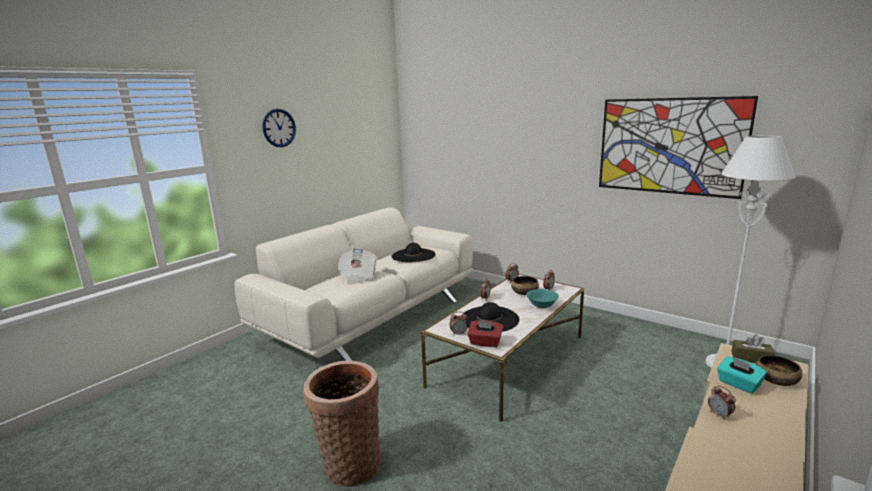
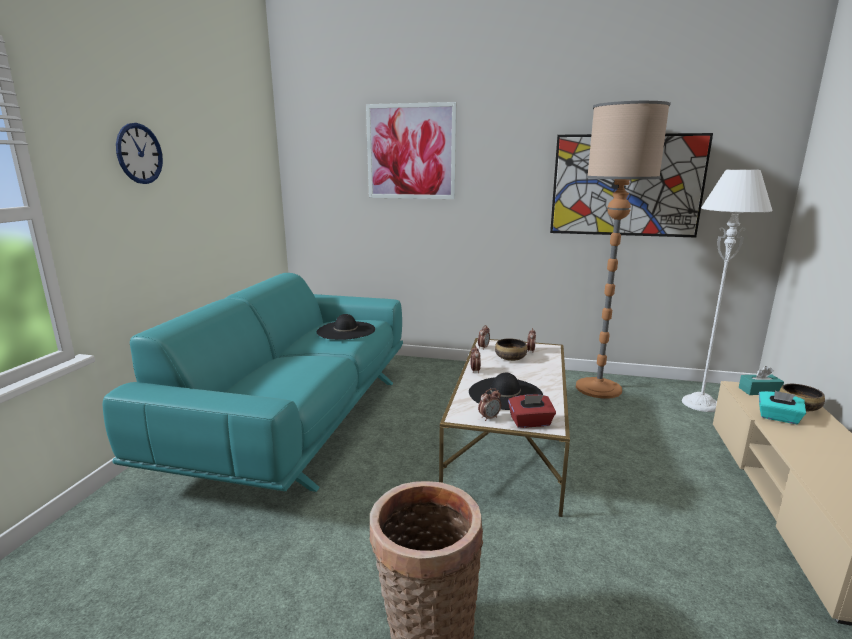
camera: 25 degrees left, 0 degrees up
beige sofa [235,207,473,361] -> turquoise sofa [103,273,403,492]
newspaper [337,248,378,285] -> none
turquoise bowl [526,289,559,309] -> none
alarm clock [708,386,736,420] -> none
brown tissue box [731,334,775,363] -> turquoise tissue box [739,366,784,395]
none -> picture [366,102,457,199]
none -> floor lamp [576,101,671,399]

